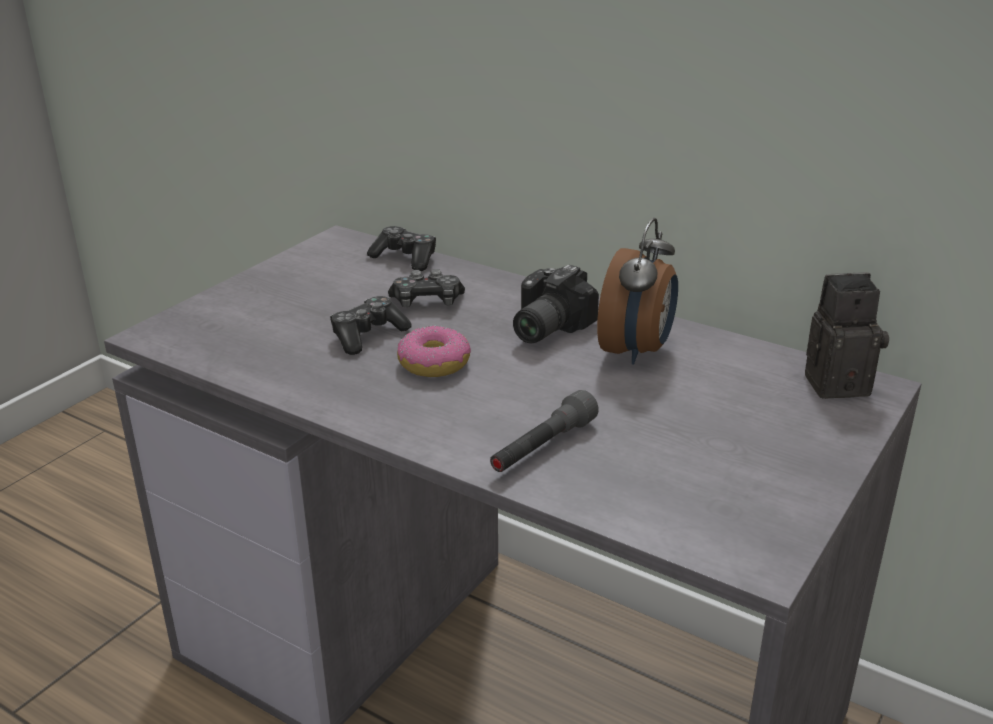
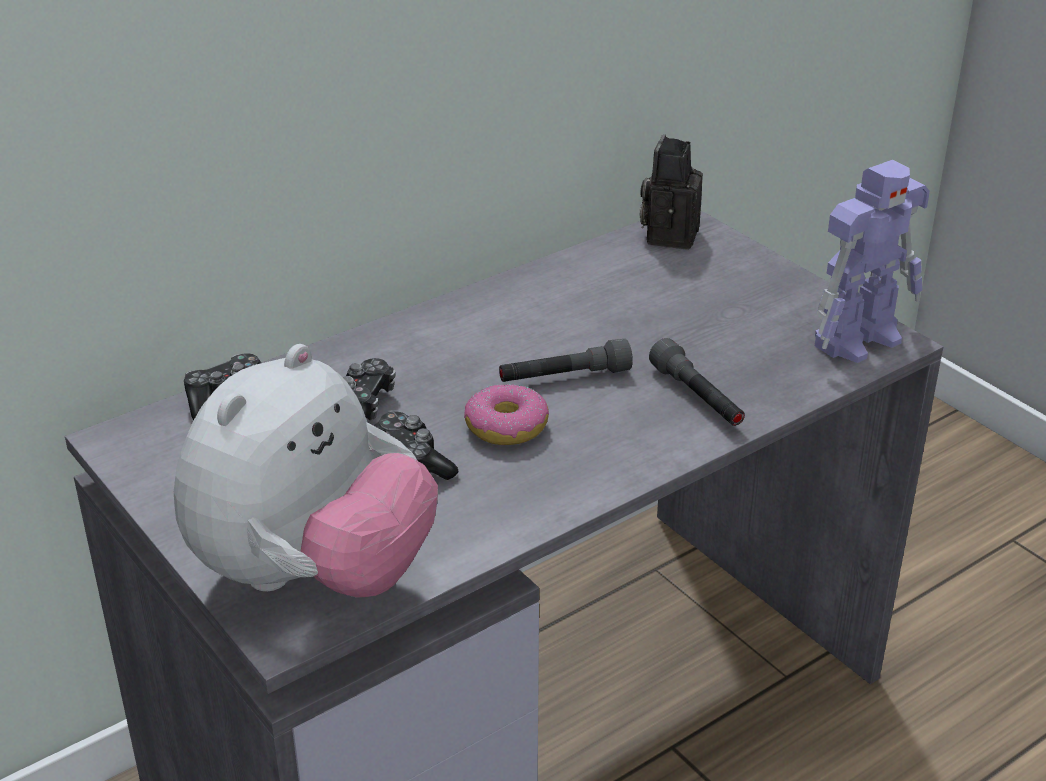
camera: 70 degrees left, 5 degrees up
camera [513,265,599,343] -> none
alarm clock [597,218,678,365] -> none
none -> plush toy [174,344,438,598]
none -> grey flashlight [499,339,633,382]
none -> toy robot [815,160,930,363]

